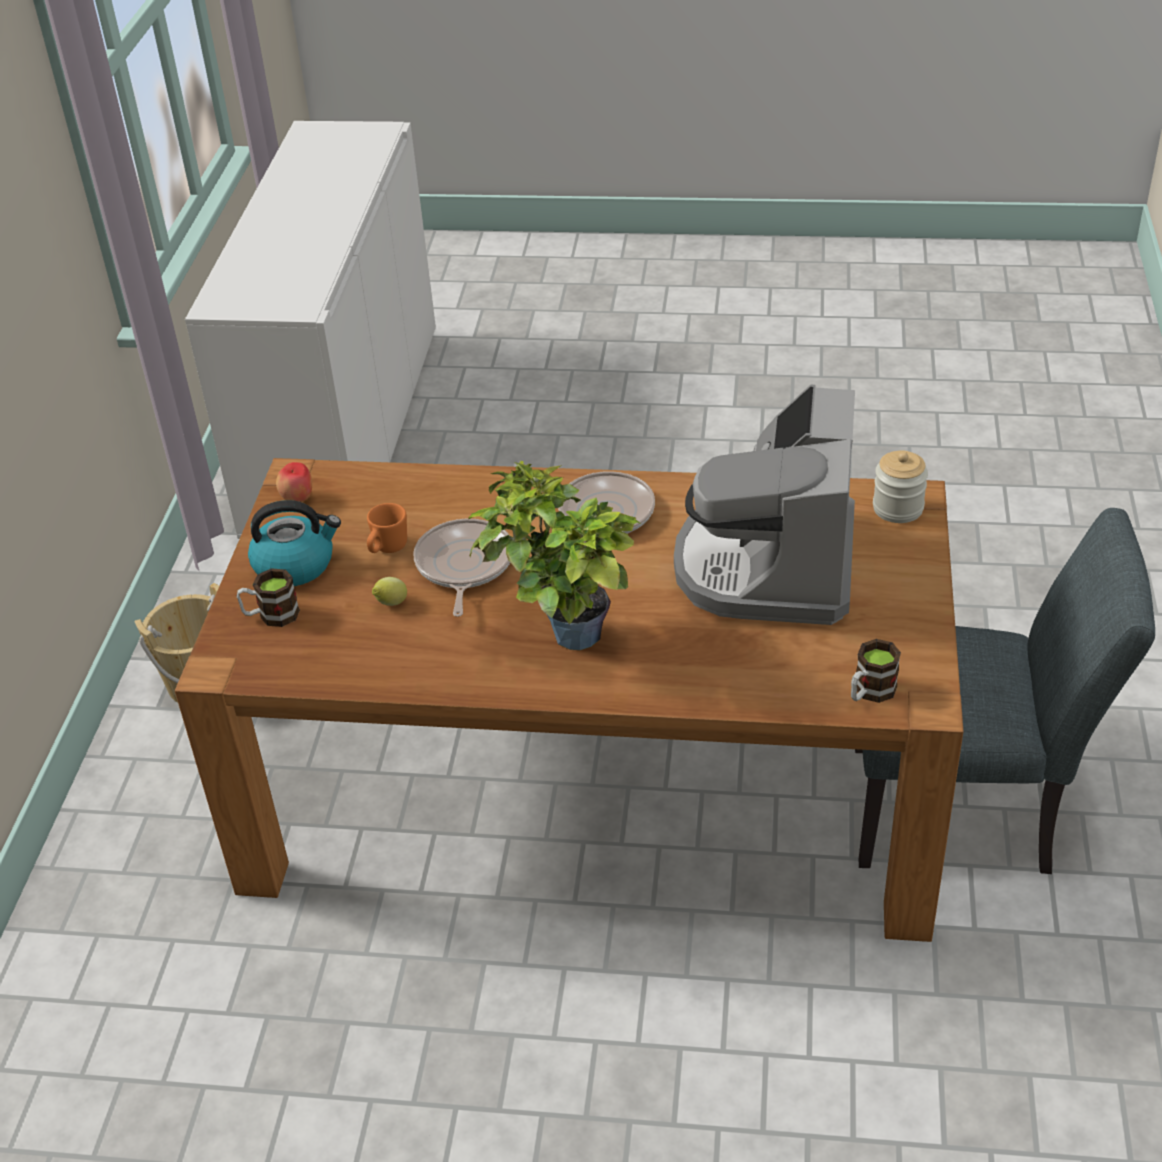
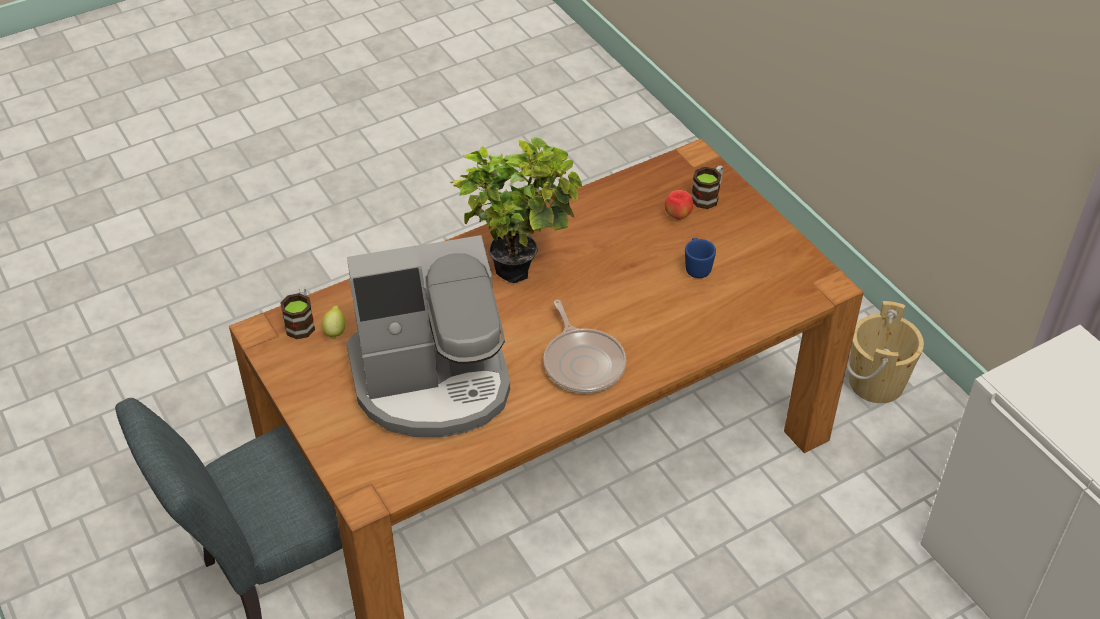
camera: 140 degrees right, 5 degrees up
kettle [248,500,341,586] -> none
apple [276,462,312,502] -> apple moved to [665,190,693,220]
orange mug [367,503,407,553] -> blue mug [685,238,716,278]
lemon [372,577,407,606] -> lemon moved to [322,305,345,339]
frying pan [413,519,510,617] -> none
coffee machine [674,385,855,625] -> coffee machine turned 105 degrees clockwise [346,235,510,437]
jar [873,450,928,523] -> none

